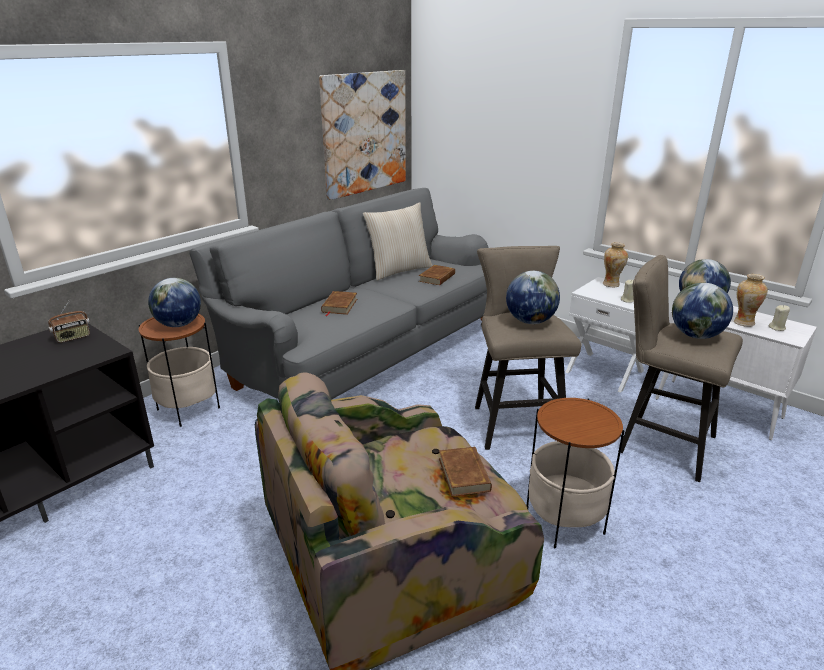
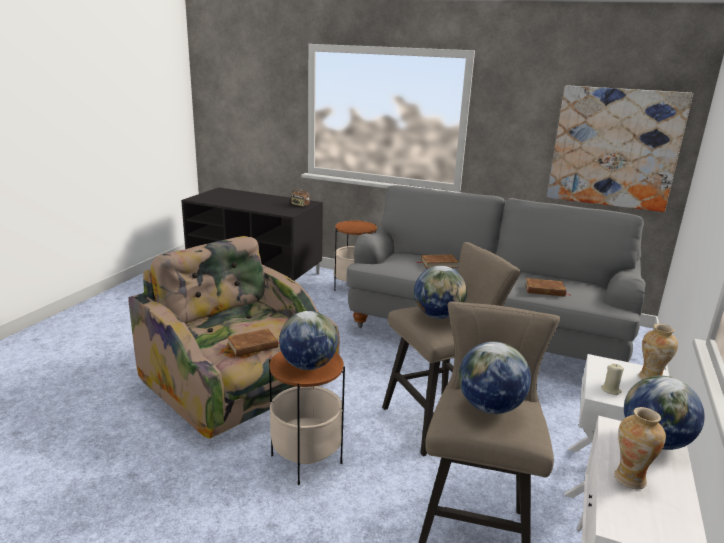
camera: 70 degrees right, 5 degrees down
globe [148,278,201,327] -> globe moved to [279,311,338,370]
beige pillow [363,202,433,280] -> none
beige candle [769,305,790,331] -> none

